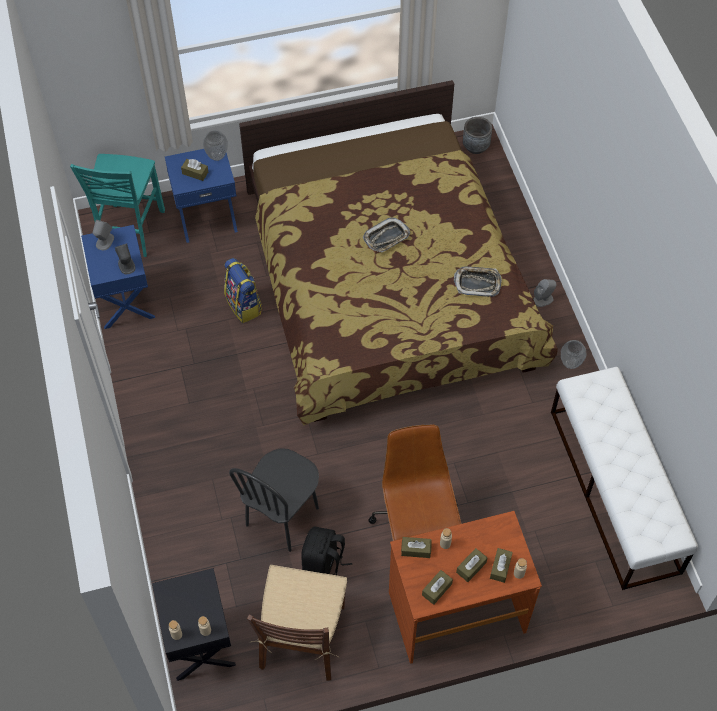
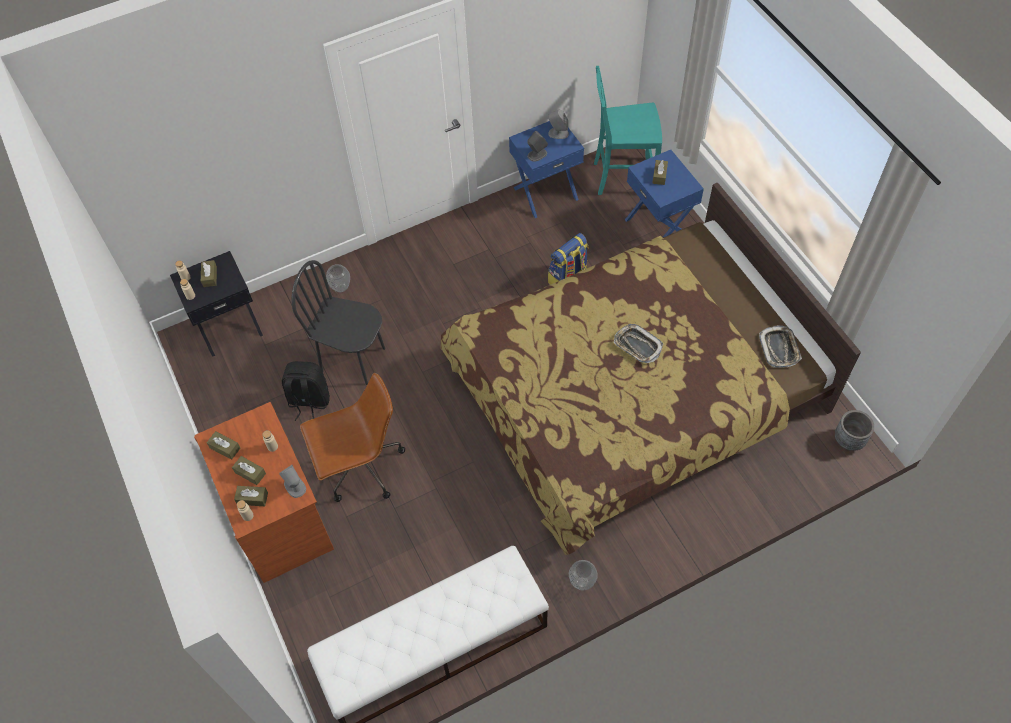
camera: 80 degrees right, 0 degrees up
vase [203,130,228,161] -> vase moved to [326,264,350,292]
brown chair [247,565,347,681] -> none
brown tissue box [401,537,432,558] -> brown tissue box moved to [201,260,217,287]
tray [454,266,502,297] -> tray moved to [759,325,802,368]
grey speaker [533,279,557,307] -> grey speaker moved to [279,465,306,498]

